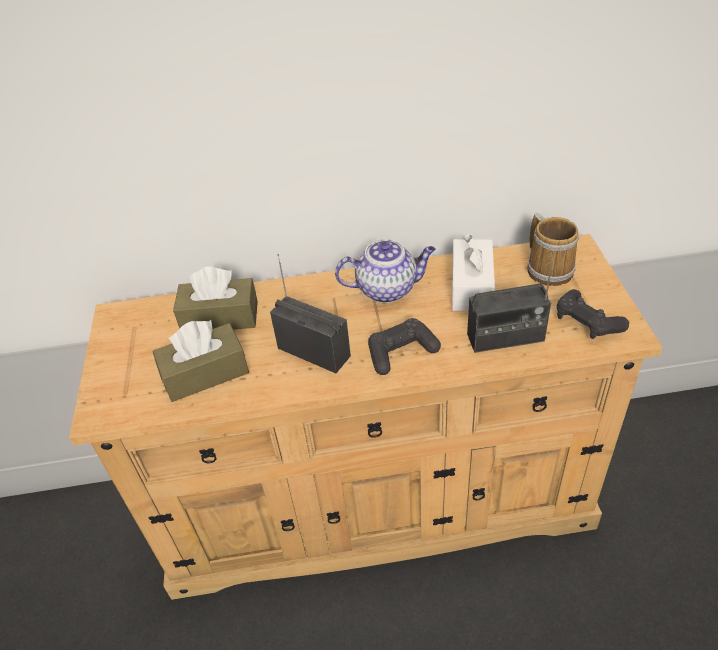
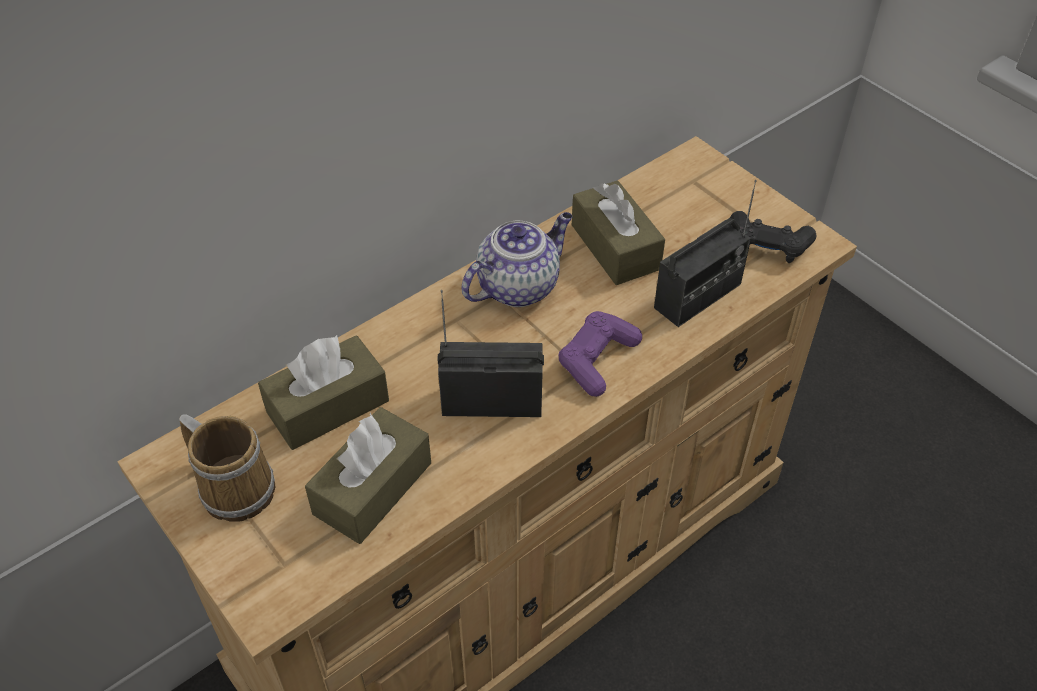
camera: 35 degrees left, 5 degrees up
black game controller [368,318,441,375] -> purple game controller [559,311,642,397]
white tissue box [452,234,495,311] -> brown tissue box [572,180,665,285]
mug [527,213,579,286] -> mug moved to [179,414,275,521]

